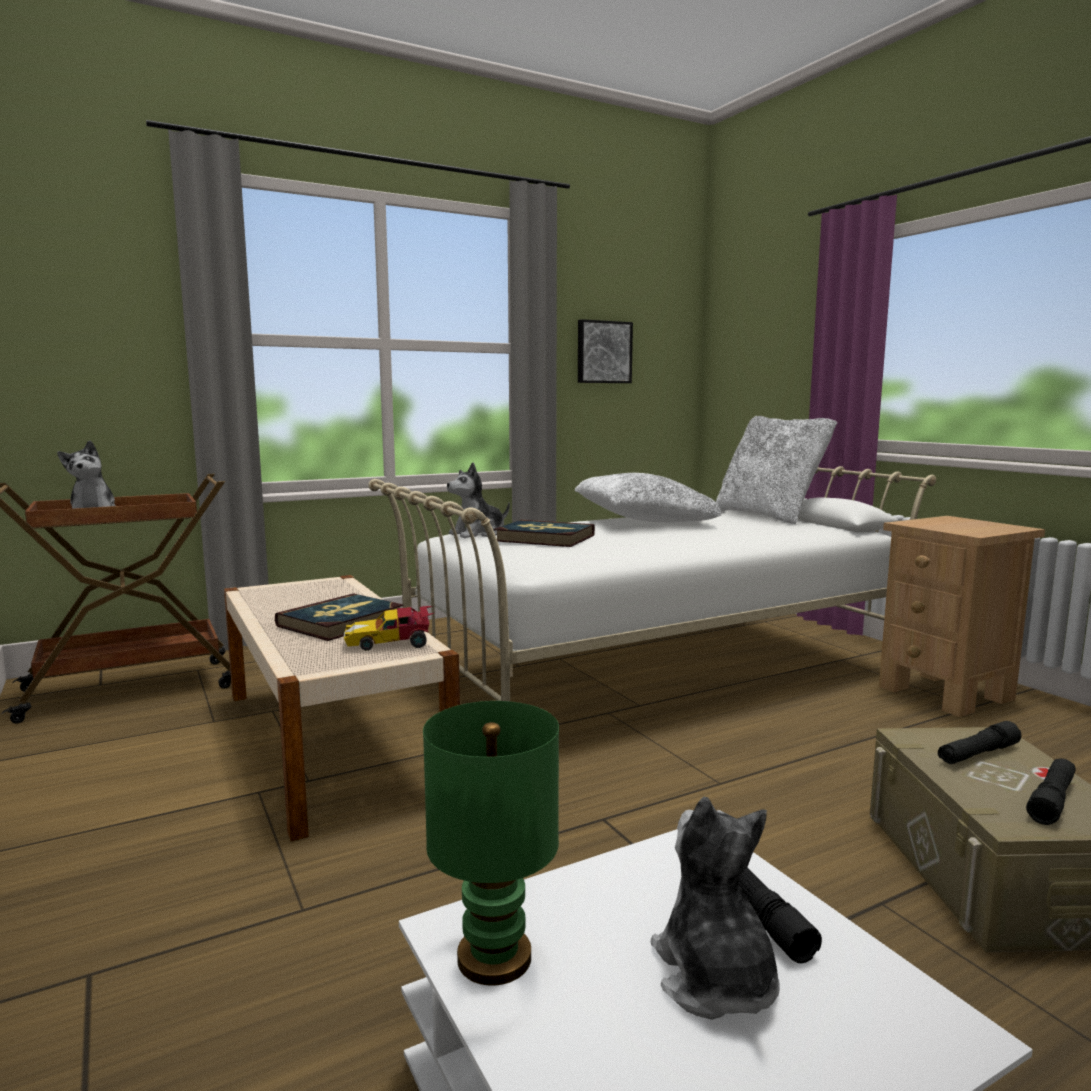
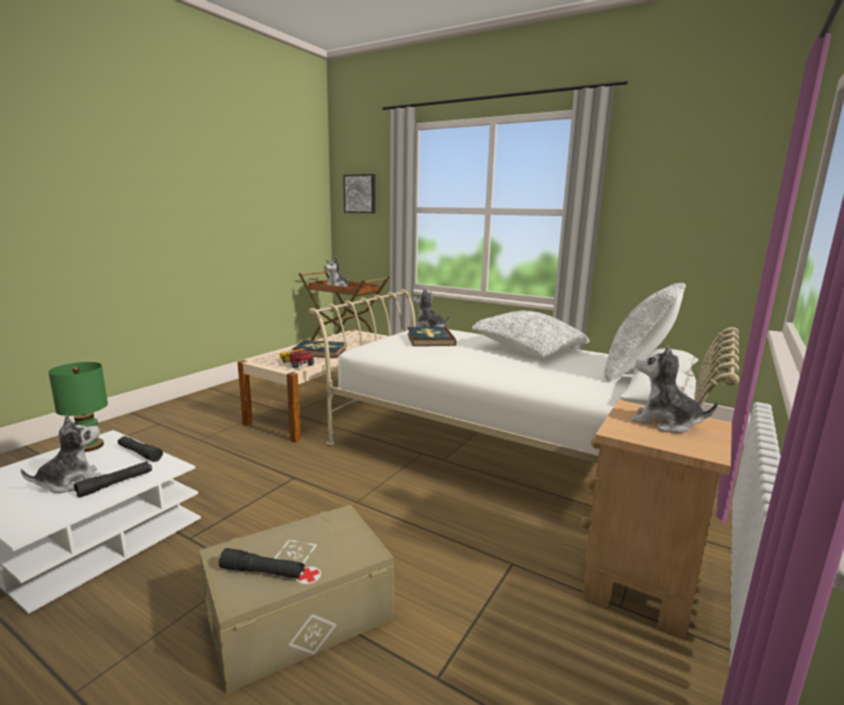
camera: 60 degrees right, 5 degrees up
picture [578,319,633,383] -> picture moved to [343,174,375,213]
black flashlight [938,721,1021,764] -> black flashlight moved to [118,436,163,462]
none -> plush toy [631,345,718,433]

